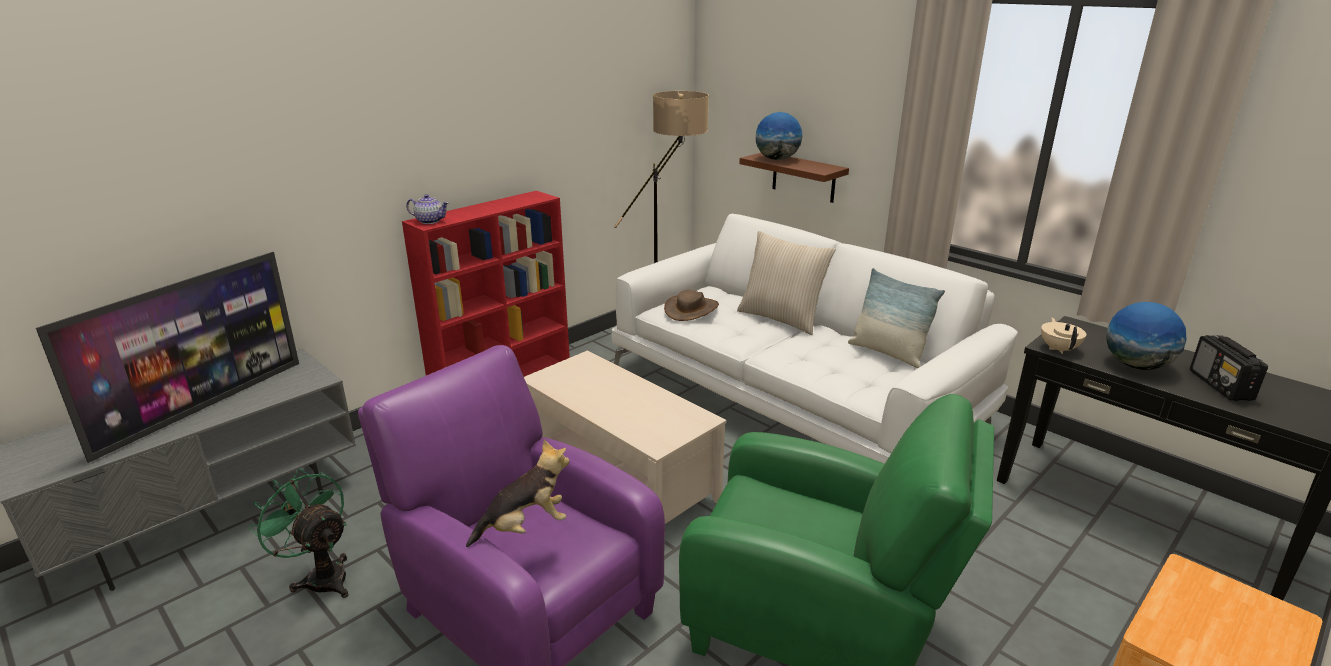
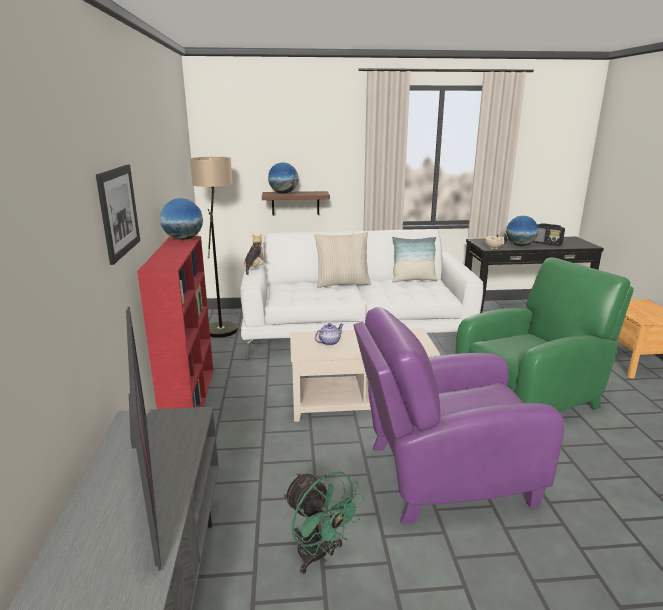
camera: 50 degrees left, 5 degrees down
green fan [249,468,348,598] -> green fan turned 120 degrees counterclockwise [284,471,364,574]
teapot [406,194,449,224] -> teapot moved to [315,323,344,346]
plush toy [466,440,570,547] -> plush toy moved to [244,234,267,275]
brown hat [664,290,719,321] -> none
none -> picture [96,165,140,265]
none -> globe [160,198,203,240]

